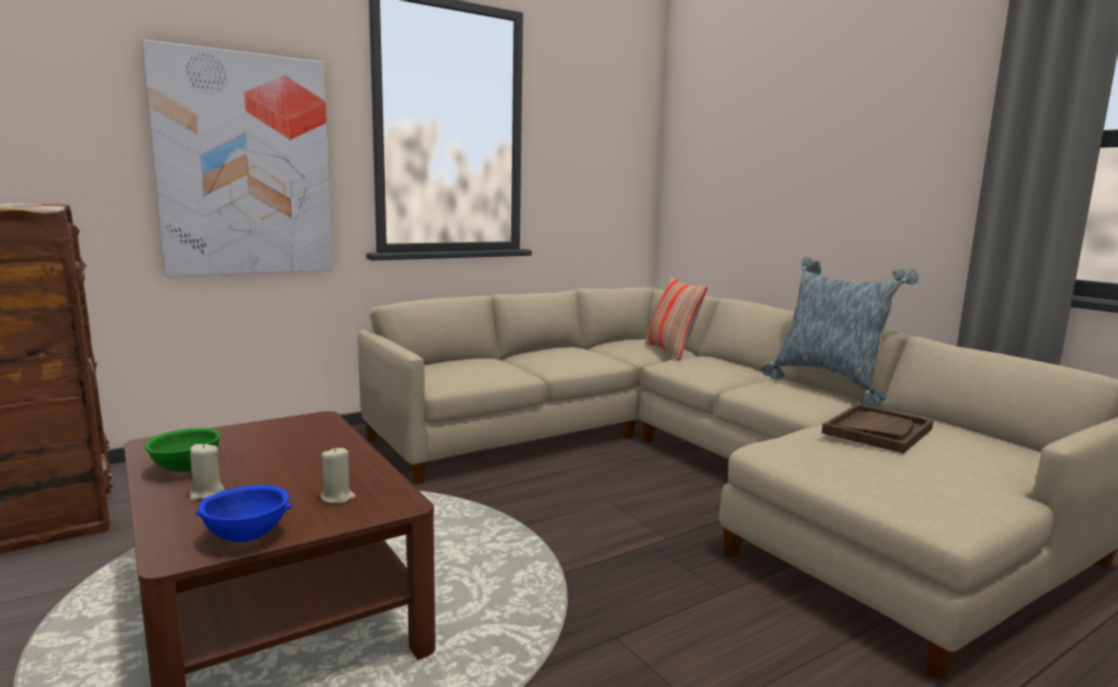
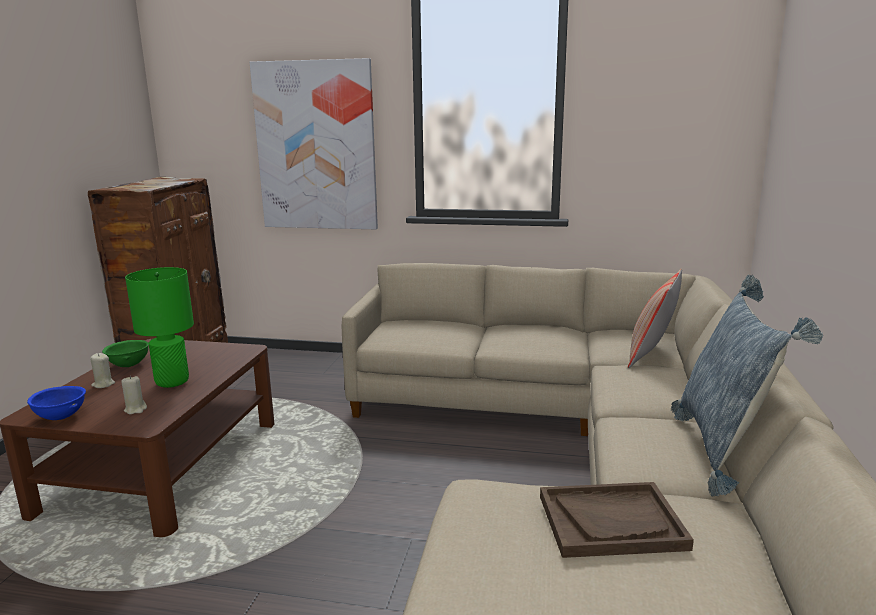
camera: 45 degrees right, 5 degrees up
none -> green table lamp [125,267,194,388]

